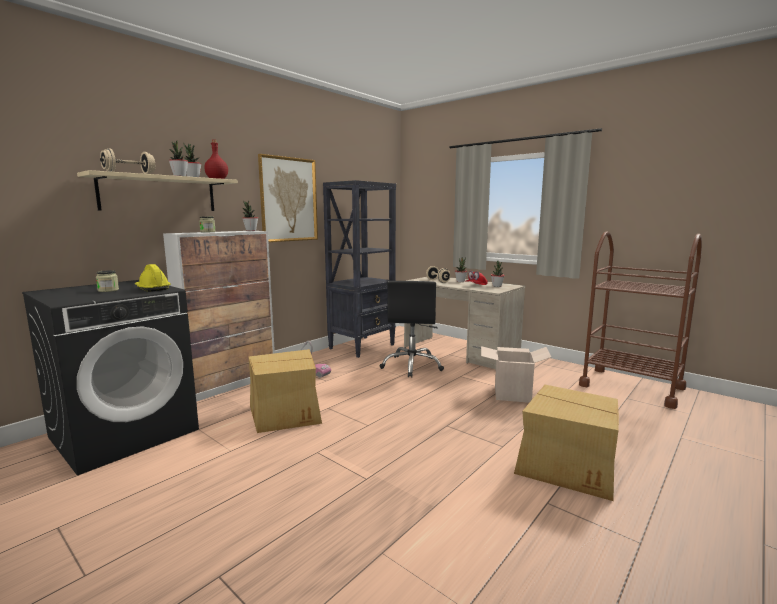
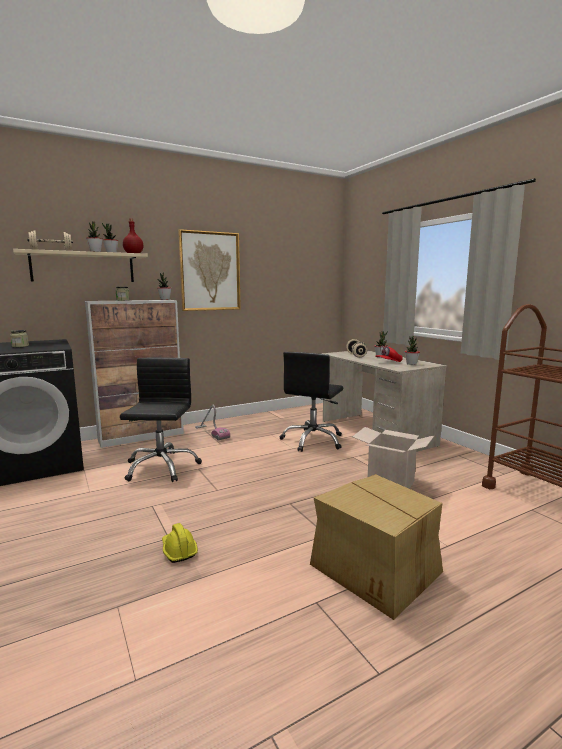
camera: 20 degrees right, 0 degrees up
yellow hard hat [135,264,171,292] -> yellow hard hat moved to [162,523,198,563]
cardboard box [249,349,322,433] -> black office chair [120,358,202,482]
black bookcase [323,180,396,358] -> none

